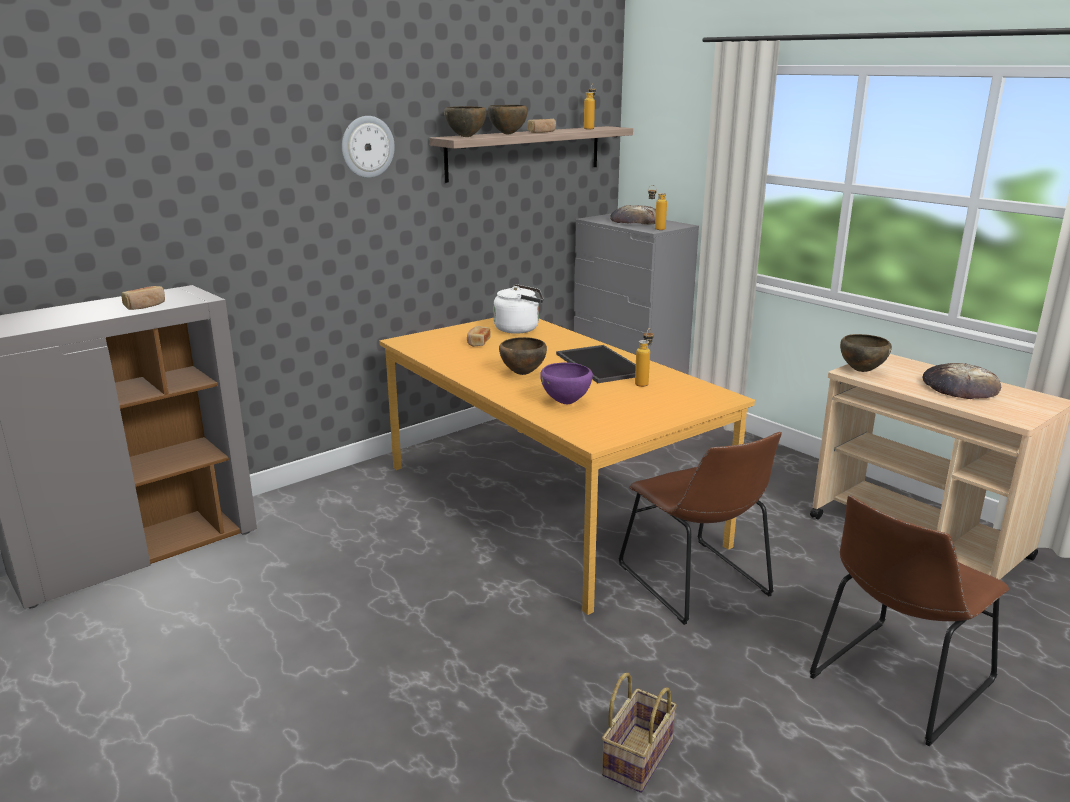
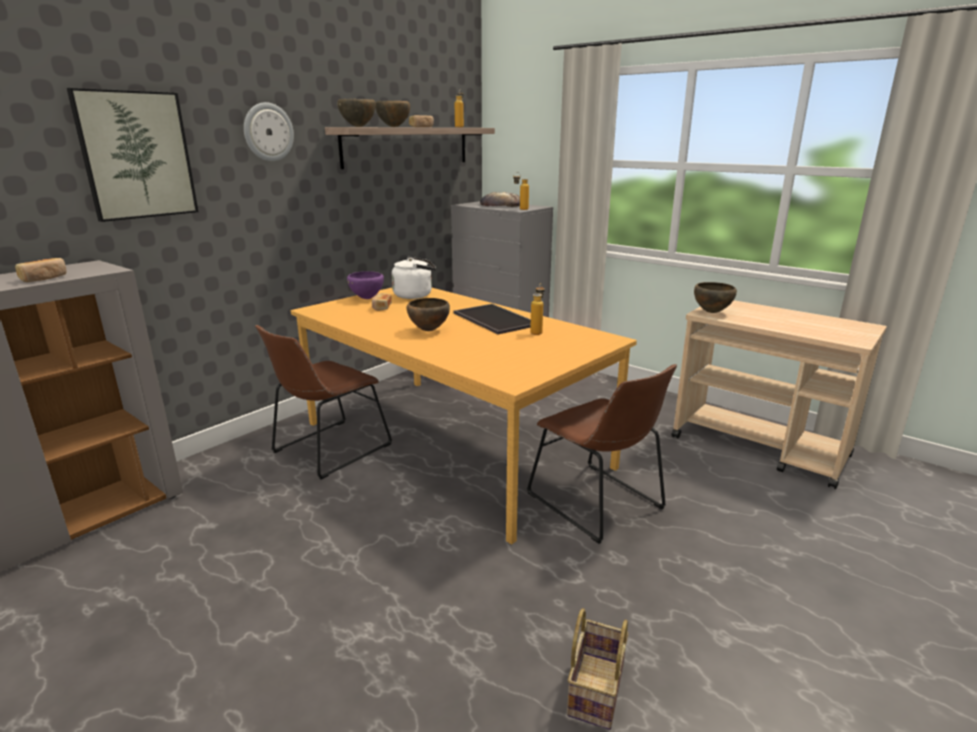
camera: 10 degrees left, 0 degrees up
purple bowl [540,362,593,404] -> purple bowl moved to [347,271,384,299]
brown chair [809,495,1009,746] -> brown chair moved to [255,325,392,480]
bread [923,363,1001,399] -> none
none -> picture [67,88,198,222]

